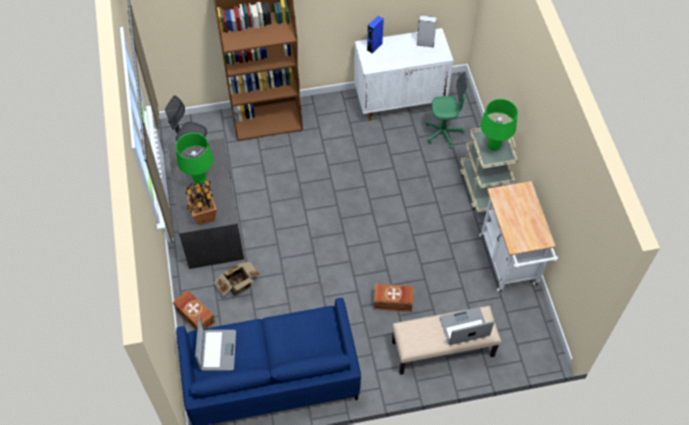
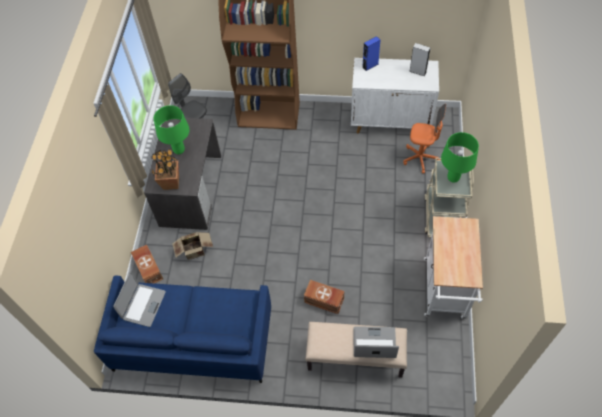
camera: 20 degrees right, 0 degrees up
green office chair [425,72,468,149] -> orange office chair [403,104,446,174]

